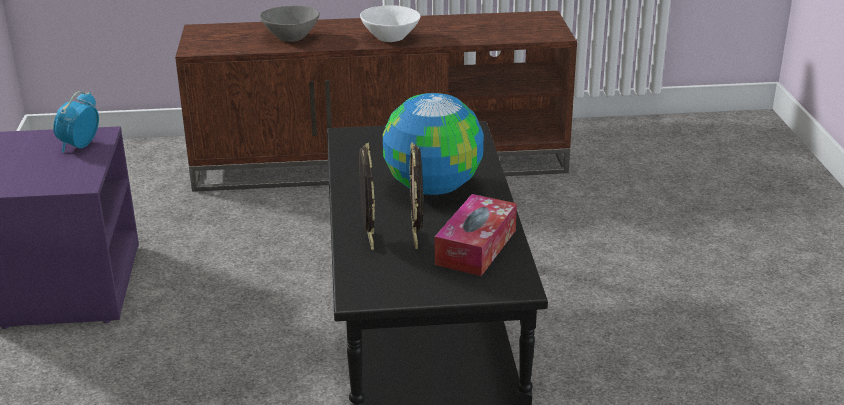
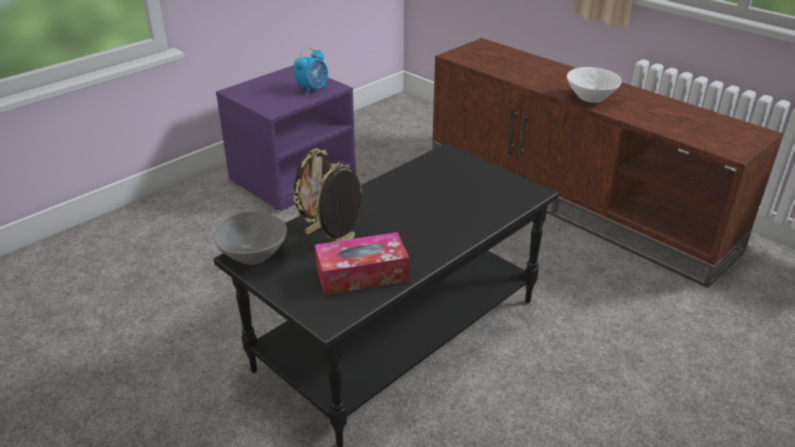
camera: 50 degrees right, 5 degrees up
alarm clock [53,91,99,152] -> alarm clock turned 150 degrees clockwise [294,48,328,95]
grey bowl [259,6,320,42] -> grey bowl moved to [213,211,287,265]
globe [383,93,484,195] -> none

